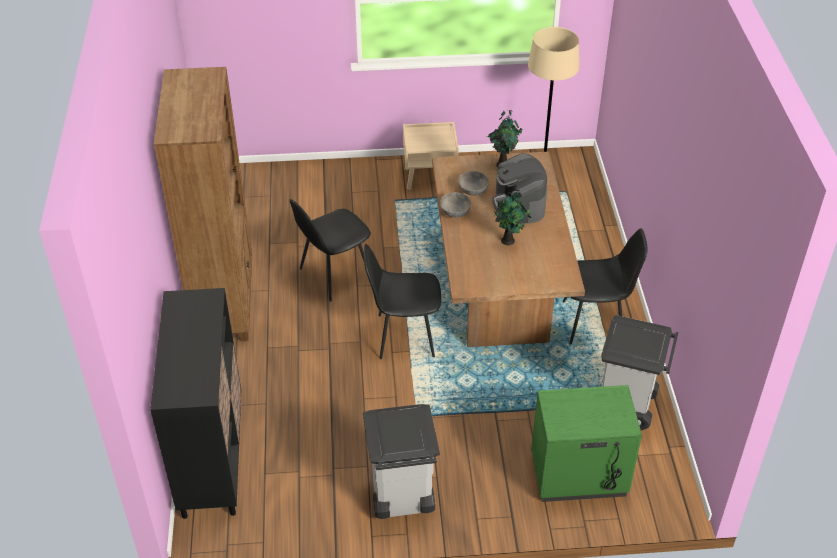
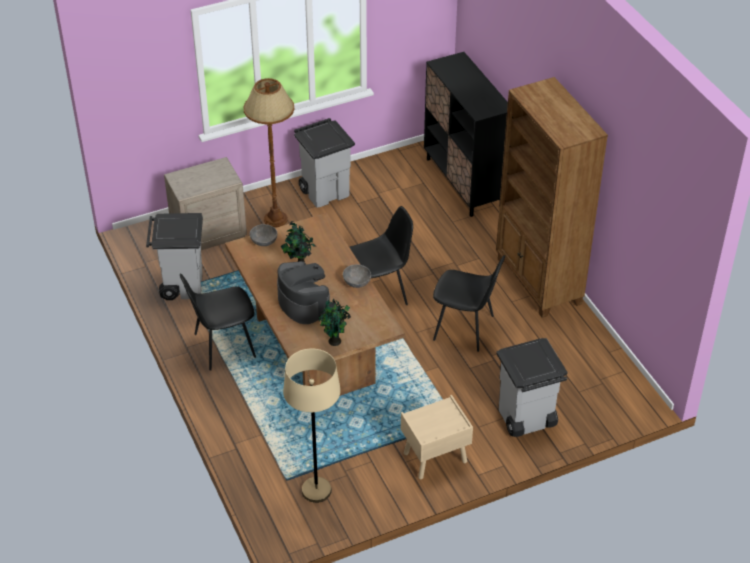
camera: 160 degrees right, 0 degrees up
black chair [290,199,371,301] -> black chair turned 75 degrees clockwise [433,255,505,352]
grey bowl [458,171,489,195] -> grey bowl moved to [250,224,277,246]
green nightstand [531,385,642,502] -> beige nightstand [164,157,247,250]
none -> brown floor lamp [244,78,294,227]
none -> grey trash can [496,338,567,437]

